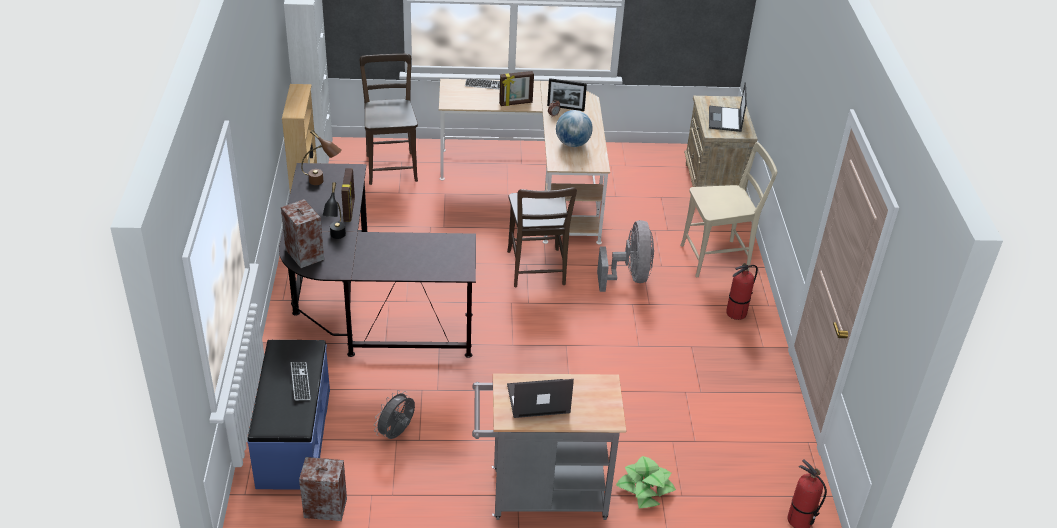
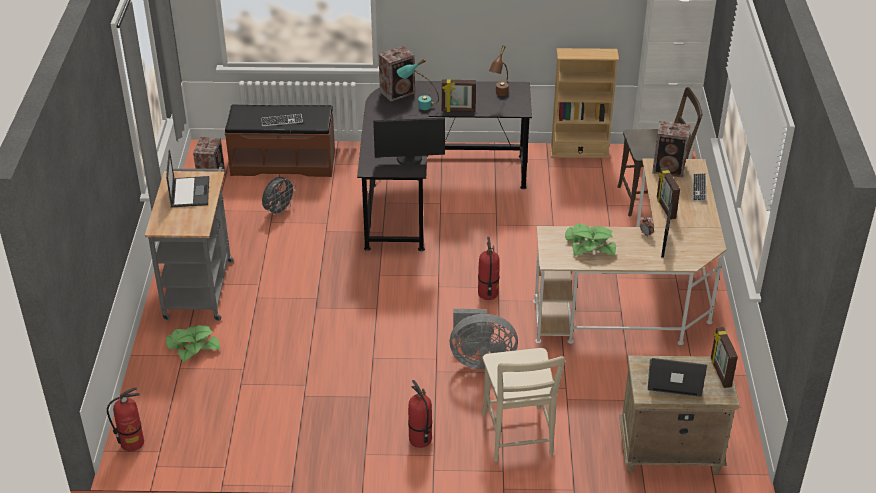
camera: 95 degrees right, 0 degrees up
blue bench [247,340,330,489] -> brown bench [225,104,335,177]
black table lamp [322,182,346,239] -> turquoise table lamp [397,59,439,110]
grey fan [374,390,415,439] -> grey fan turned 90 degrees clockwise [262,177,296,217]
brown chair [507,187,577,287] -> fire extinguisher [478,237,500,300]
globe [556,110,593,147] -> potted plant [565,223,616,256]
none -> monitor [373,118,445,166]
none -> speaker [652,121,691,177]
none -> picture frame [711,327,738,388]

